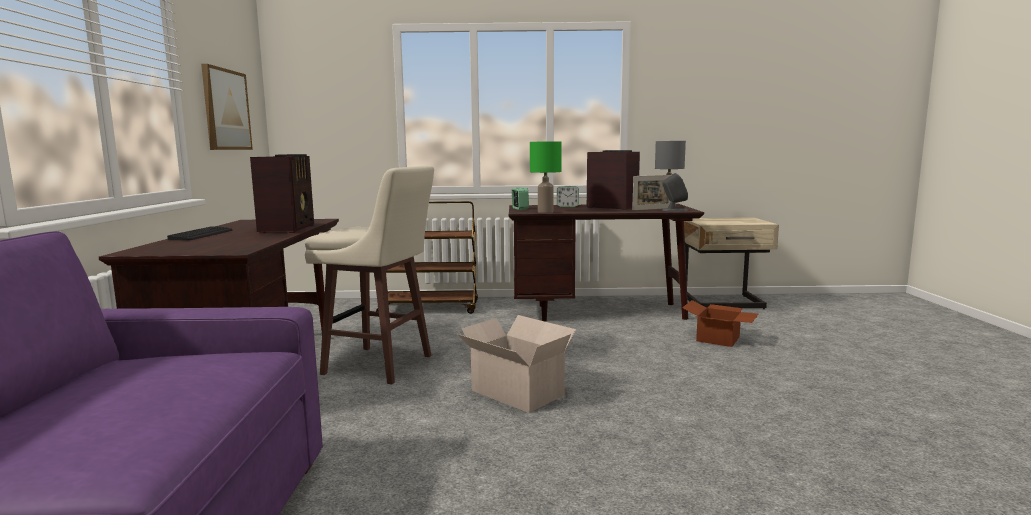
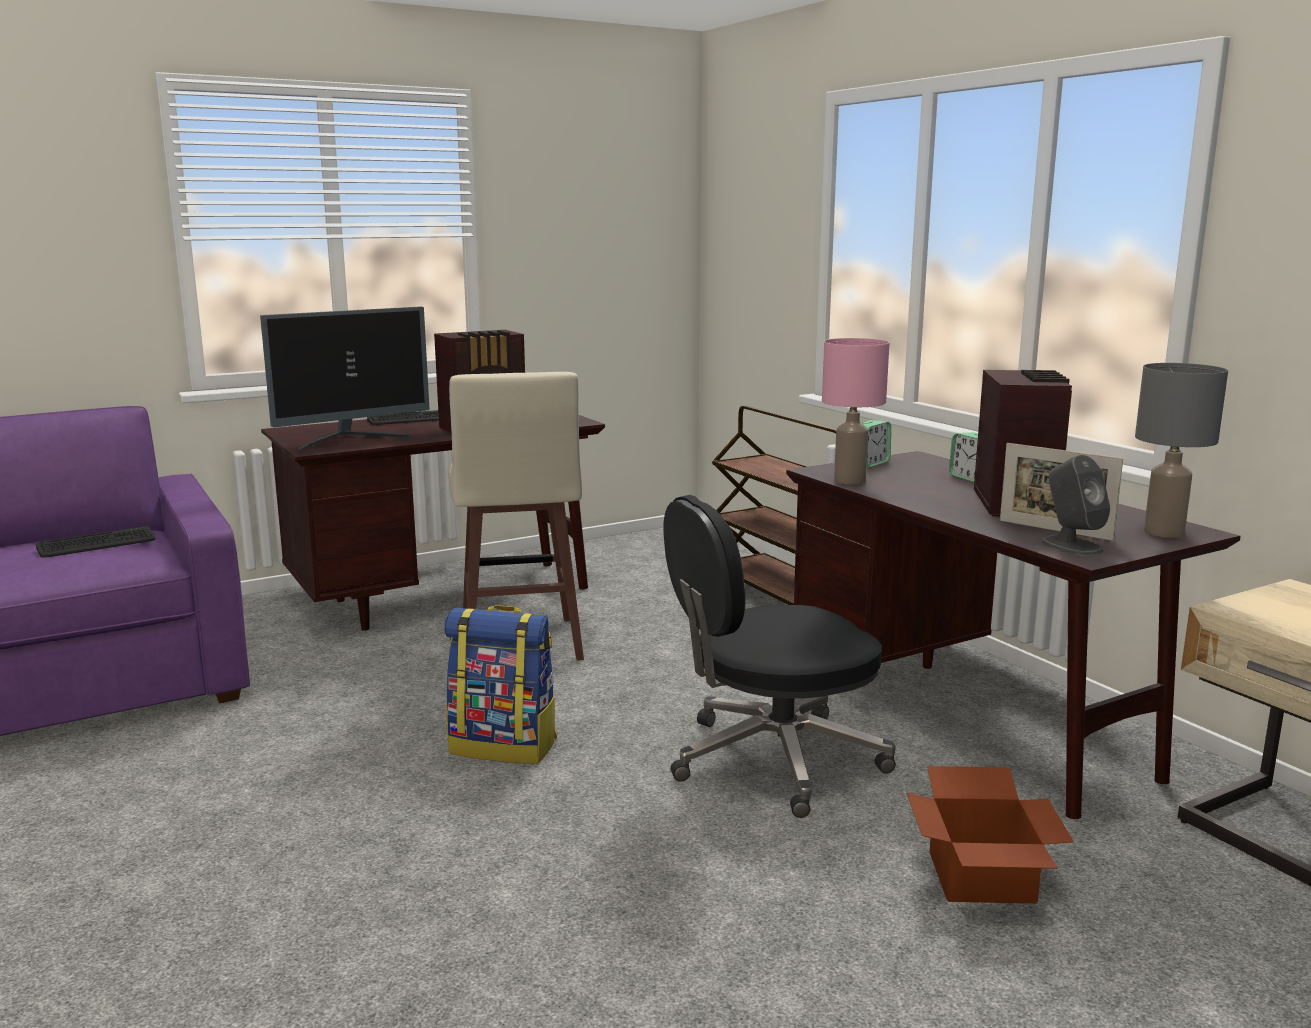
camera: 60 degrees right, 5 degrees up
picture [201,64,253,150] -> none
cardboard box [457,315,576,413] -> backpack [444,605,557,764]
green table lamp [530,141,562,213] -> pink table lamp [822,338,889,485]
none -> keyboard [36,526,155,558]
none -> monitor [260,306,430,450]
none -> black office chair [663,495,896,818]

